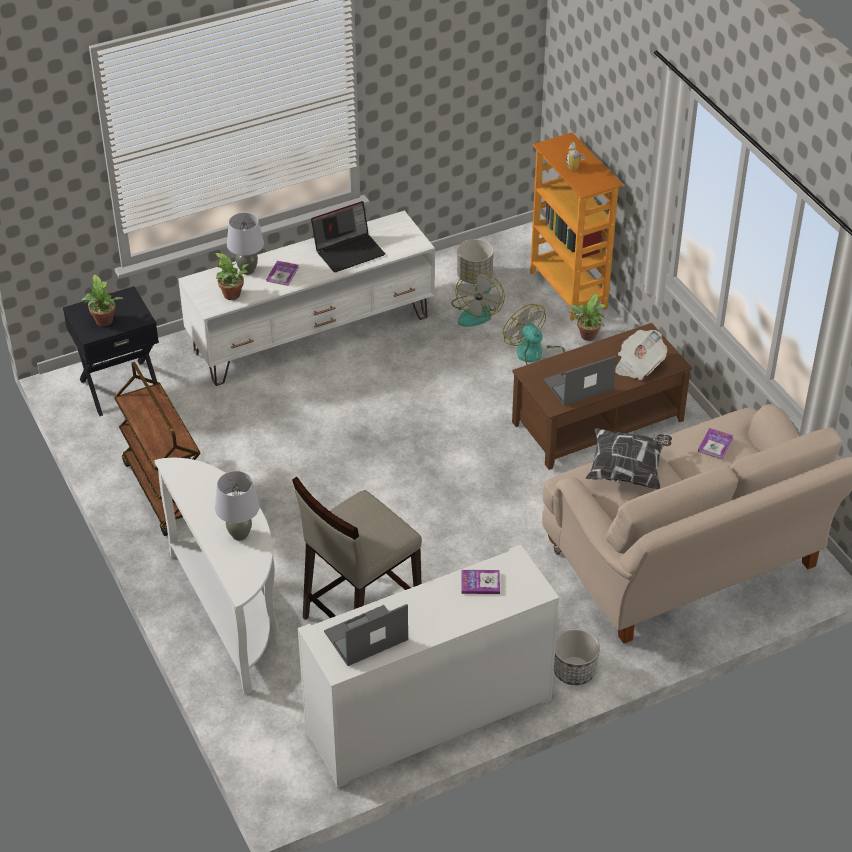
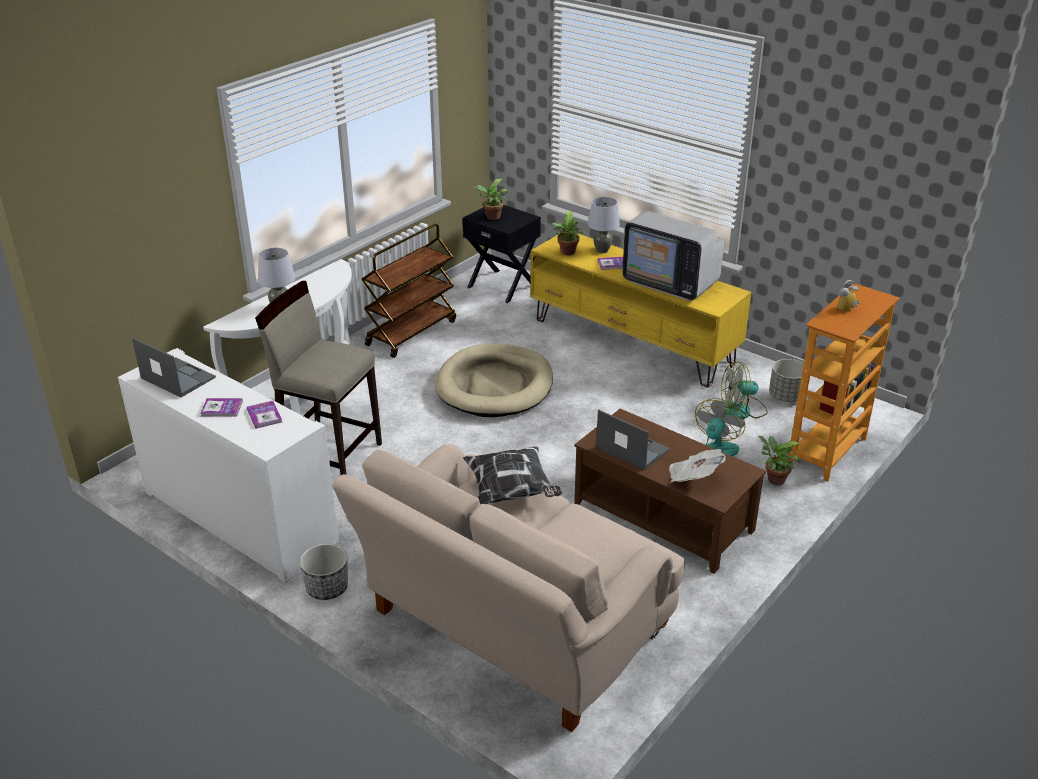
camera: 65 degrees right, 10 degrees down
white tv stand [178,210,435,386] -> yellow tv stand [530,230,751,388]
laptop [311,201,385,272] -> television [622,211,724,300]
book [698,428,734,459] -> book moved to [201,398,243,417]
none -> beige dog bed [435,344,553,417]

